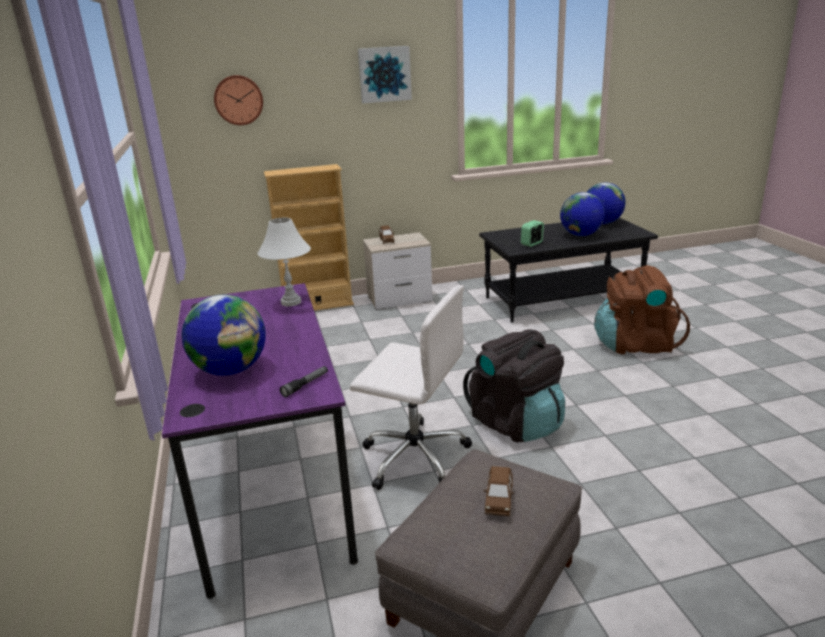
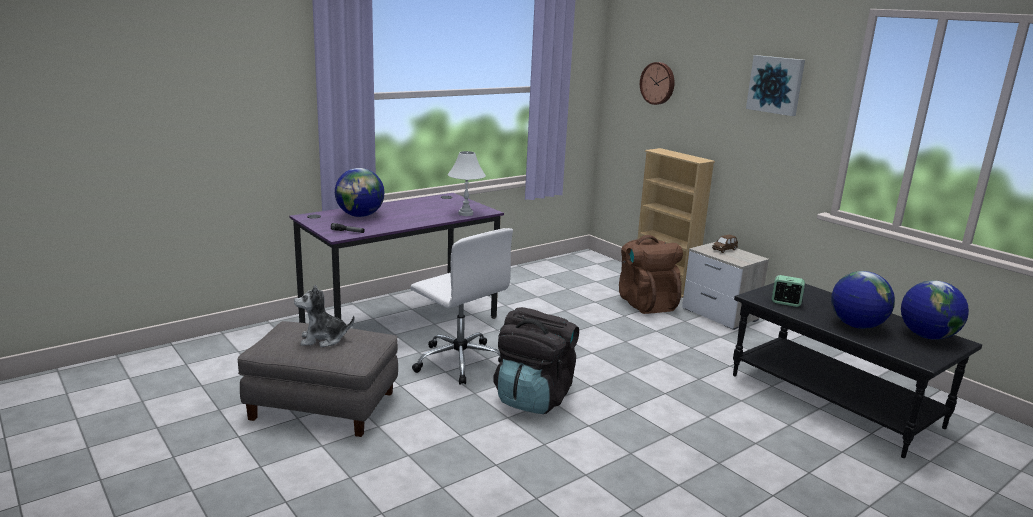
camera: 65 degrees right, 5 degrees down
white office chair [350,285,472,490] -> white office chair turned 45 degrees counterclockwise [410,228,513,385]
brown toy car [484,466,514,516] -> plush toy [294,285,354,347]
brown backpack [594,265,690,354] -> brown backpack moved to [619,235,683,314]

